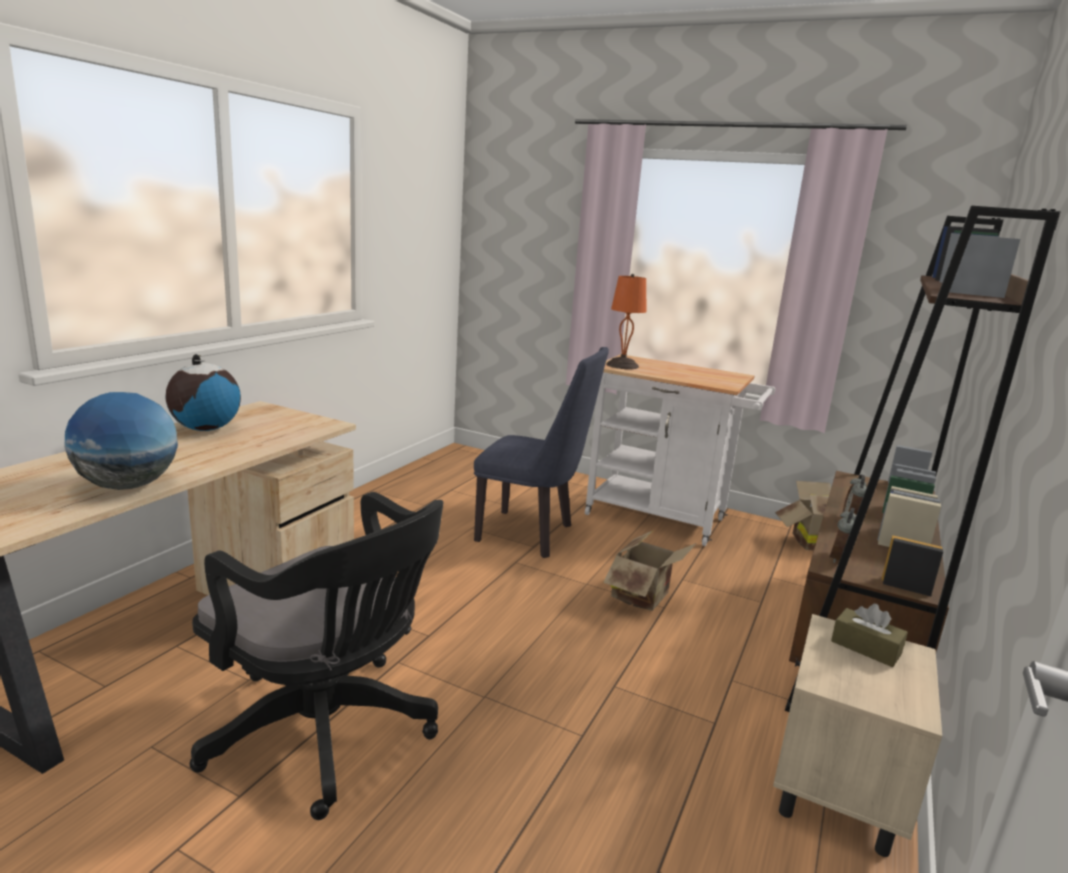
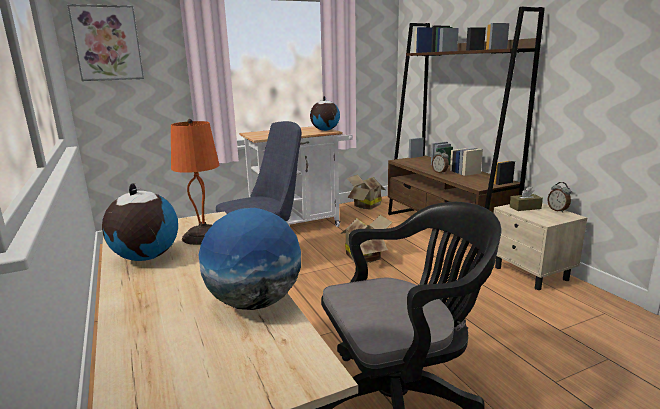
camera: 50 degrees left, 0 degrees up
orange table lamp [606,274,646,369] -> orange table lamp moved to [171,119,219,245]
alarm clock [829,507,856,563] -> alarm clock moved to [547,182,571,213]
none -> picture [67,4,144,81]
none -> globe [310,96,340,131]

